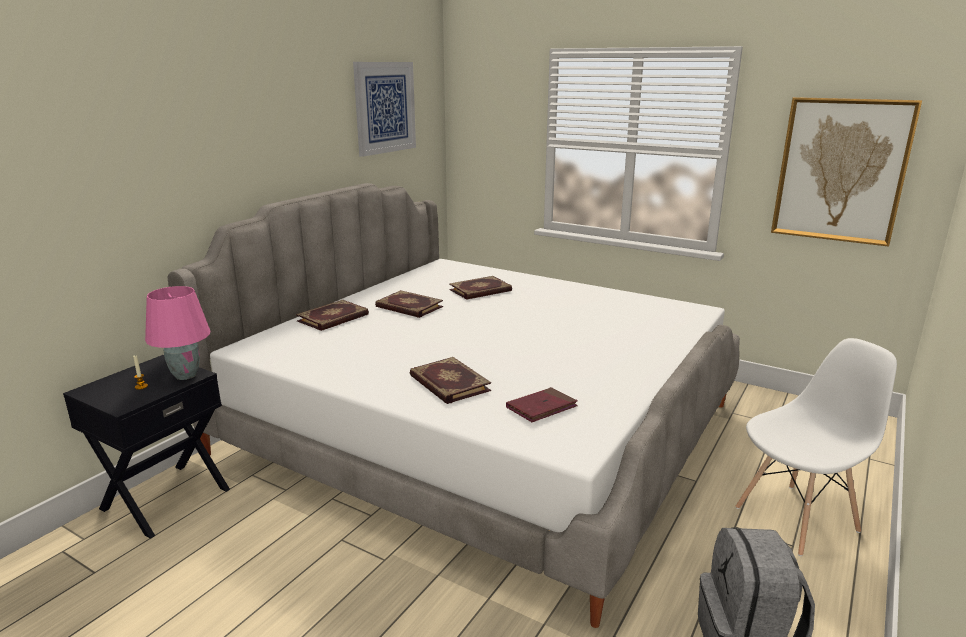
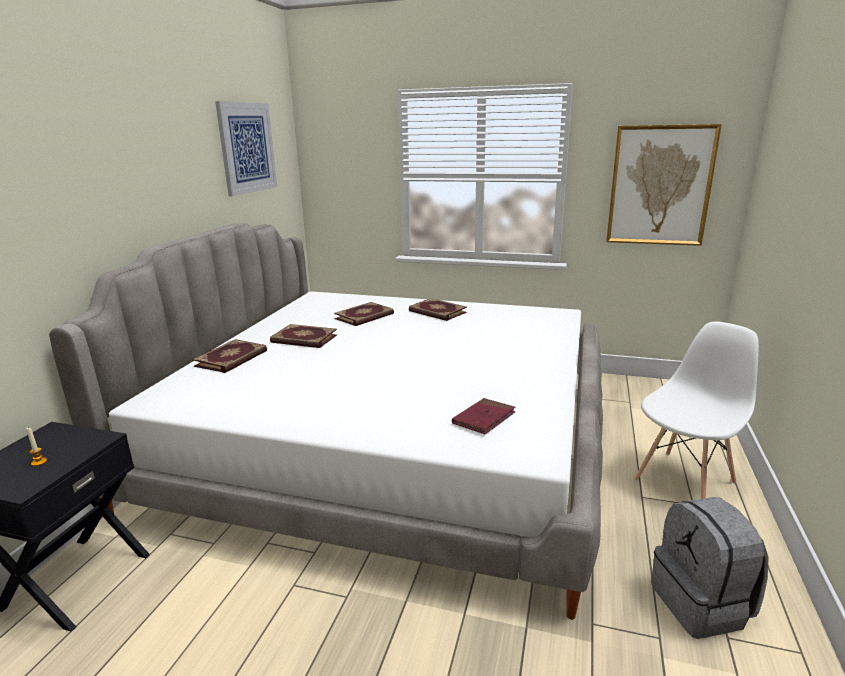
camera: 15 degrees left, 0 degrees up
pink table lamp [145,286,211,380] -> none
book [410,357,491,404] -> book moved to [409,298,467,321]

